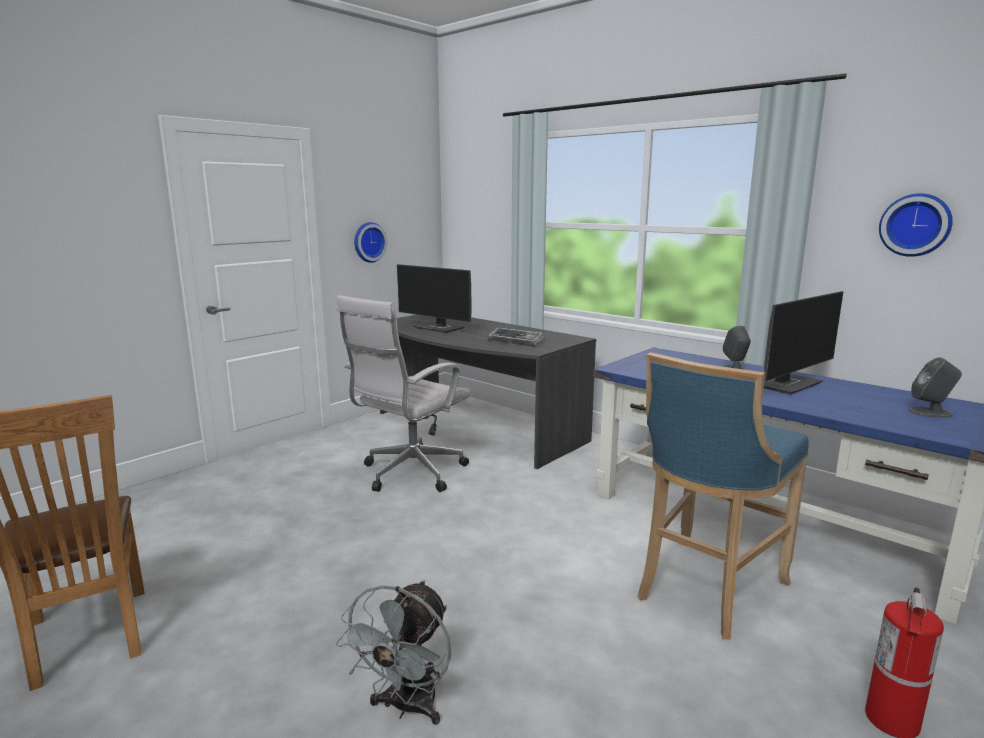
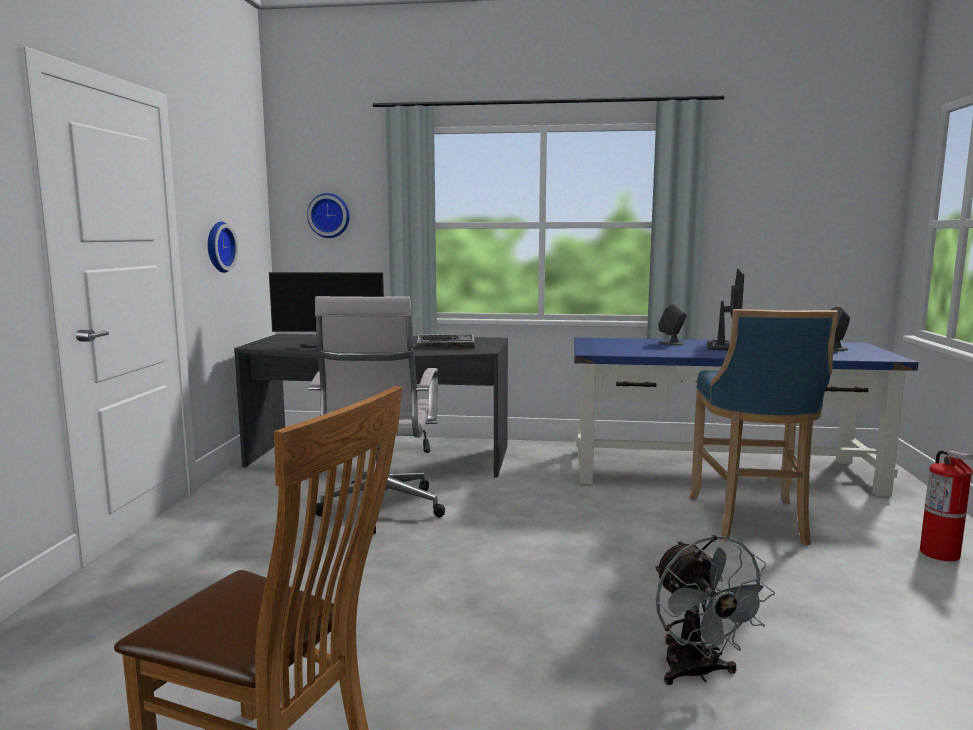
camera: 35 degrees left, 5 degrees down
wall clock [879,193,953,257] -> wall clock moved to [307,193,350,238]

